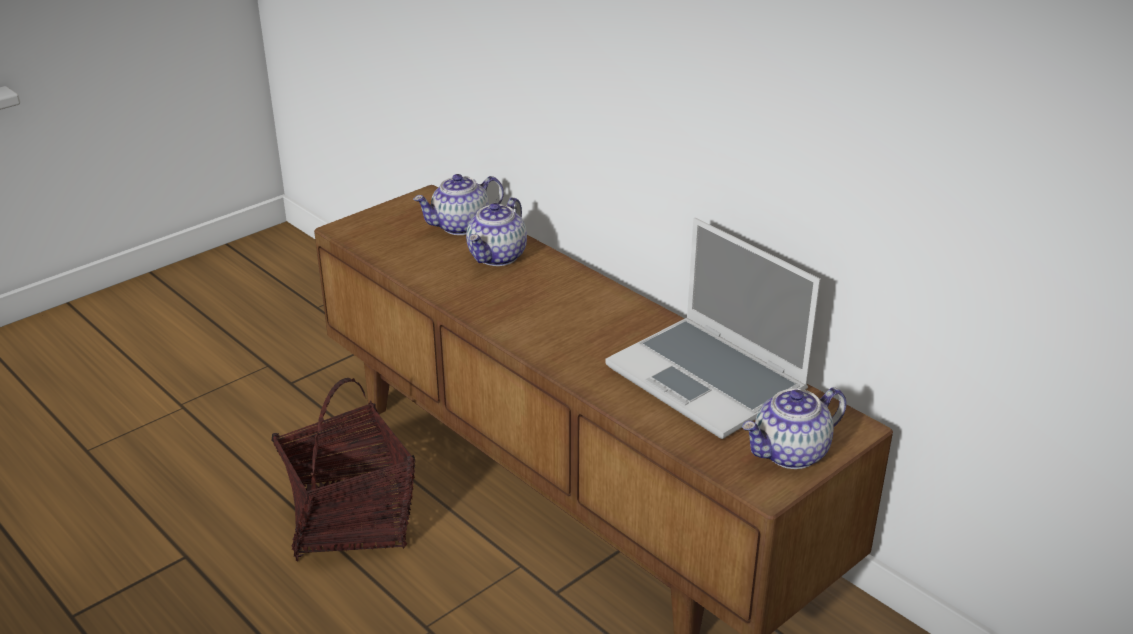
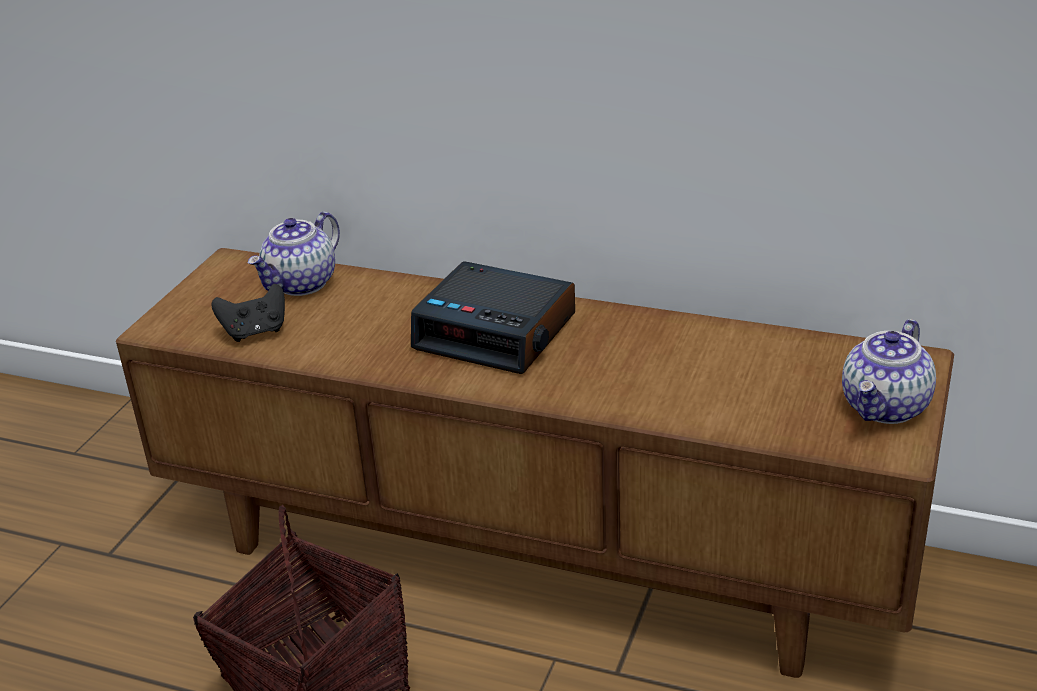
camera: 25 degrees left, 0 degrees up
teapot [466,197,527,266] -> none
laptop [606,218,821,439] -> none
none -> black game controller [212,284,285,342]
none -> alarm clock [411,261,575,374]

